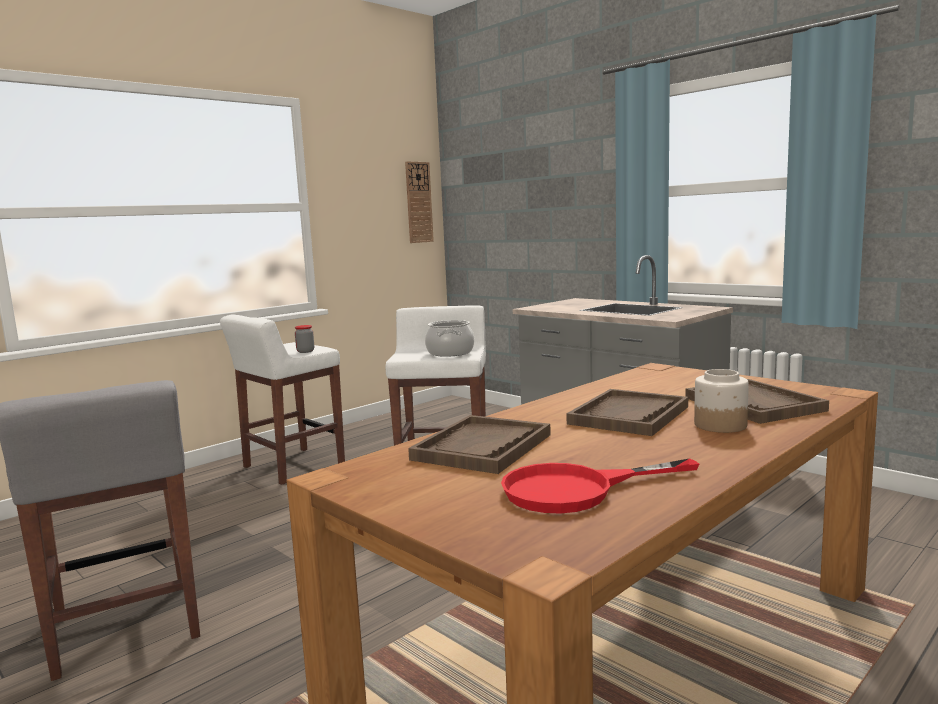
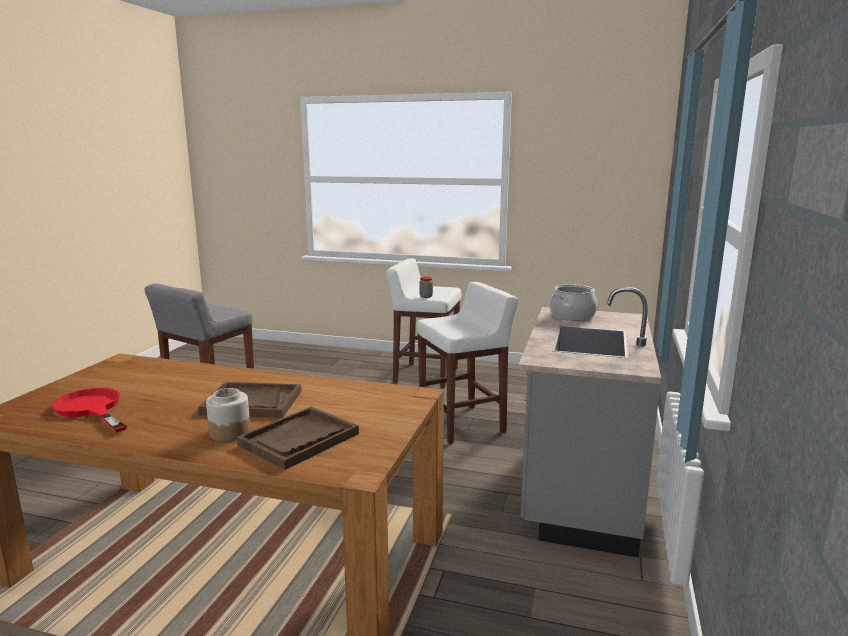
camera: 60 degrees right, 5 degrees up
wall clock [405,161,434,243] -> none
brown tray [408,415,551,474] -> none
cooking pot [425,320,474,357] -> cooking pot moved to [549,284,597,321]

